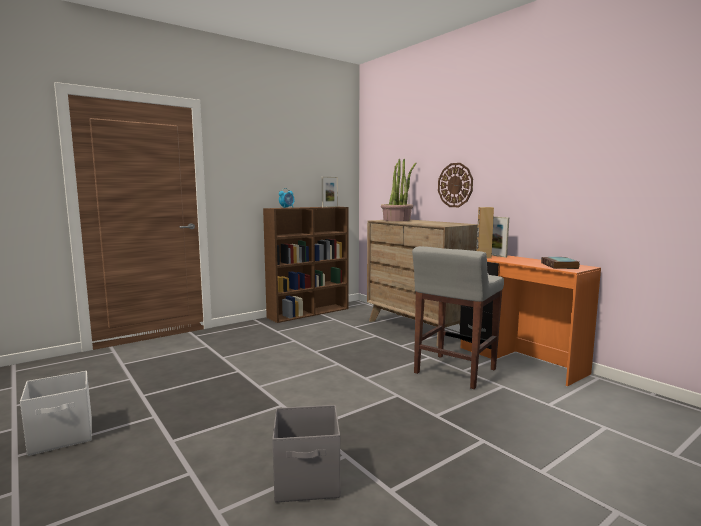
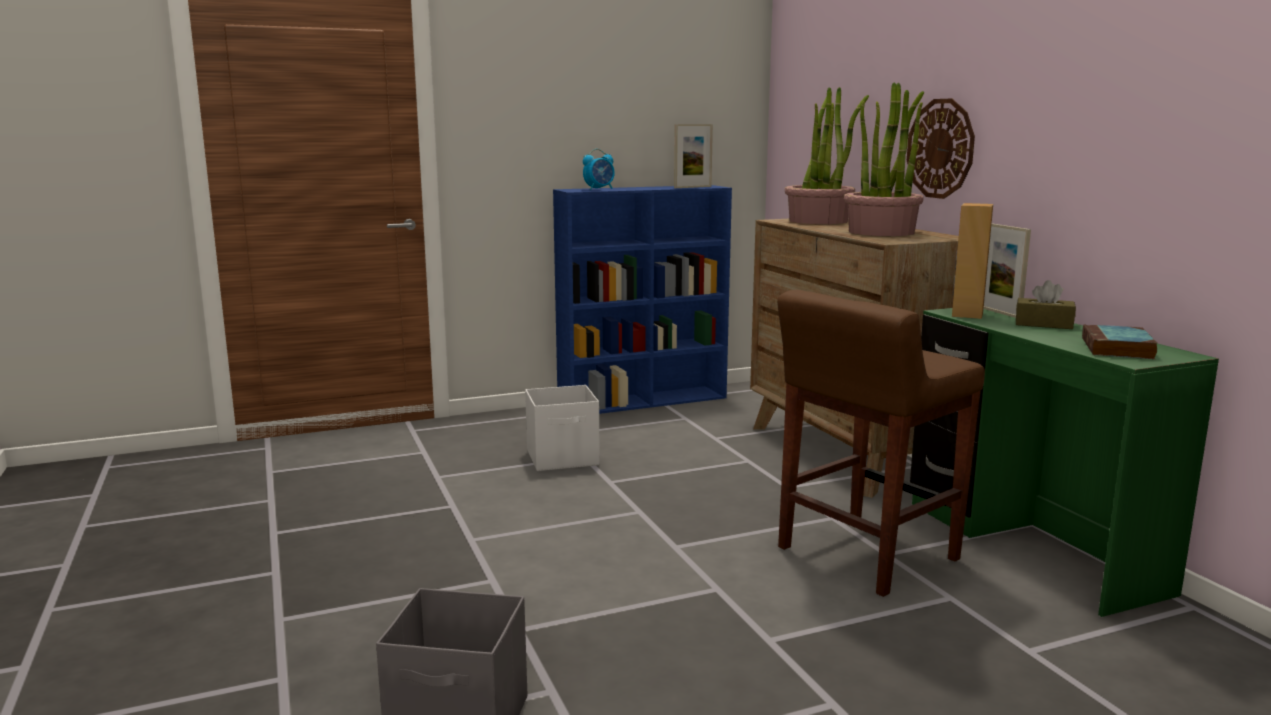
camera: 15 degrees right, 5 degrees up
white storage box [20,371,92,456] -> white storage box moved to [525,385,600,471]
brown bookcase [263,207,348,323] -> blue bookcase [553,185,732,414]
grey stool [412,246,504,389] -> brown stool [777,290,985,597]
orange desk [460,255,601,387] -> green desk [910,308,1219,617]
none -> potted plant [844,82,924,236]
none -> brown tissue box [1016,280,1076,329]

